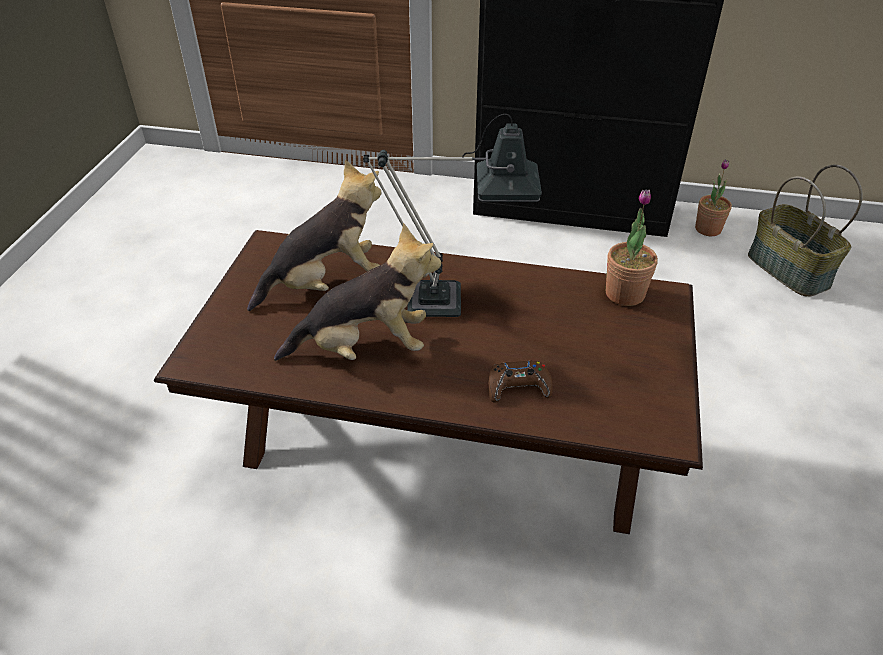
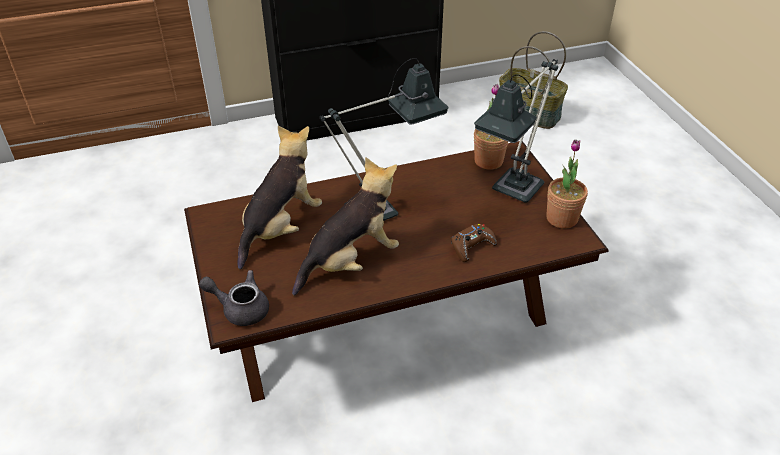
camera: 30 degrees left, 0 degrees up
potted plant [695,159,732,236] -> potted plant moved to [546,139,588,229]
none -> grey teapot [199,270,269,326]
none -> table lamp [474,59,558,203]

